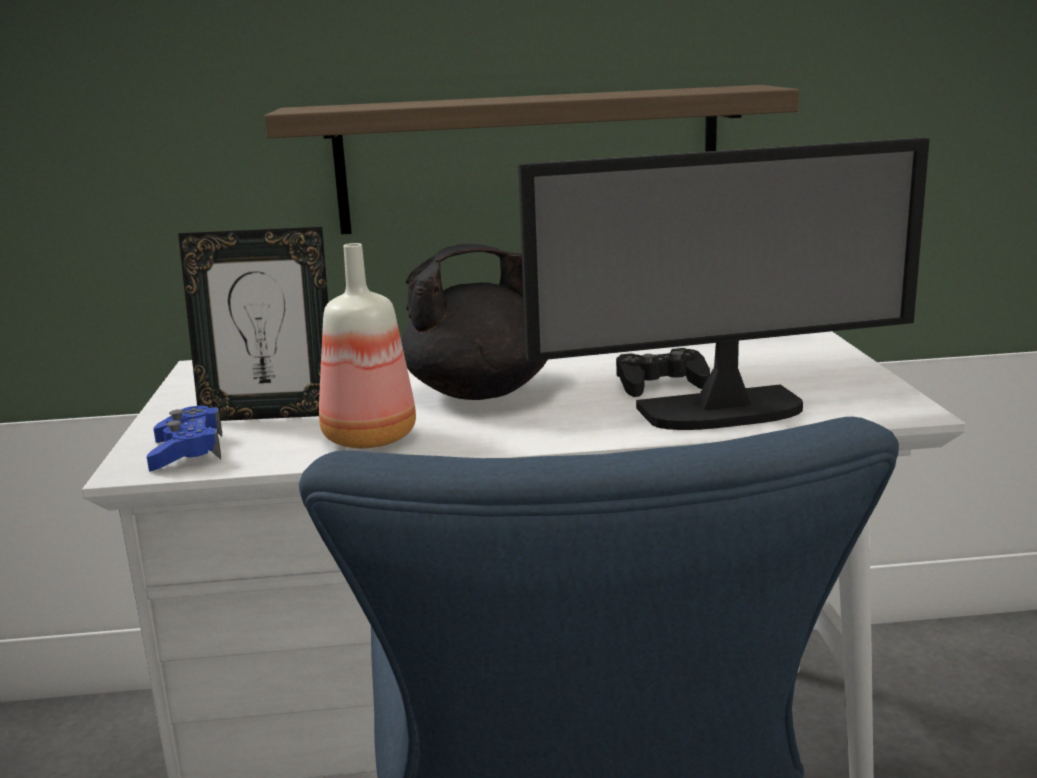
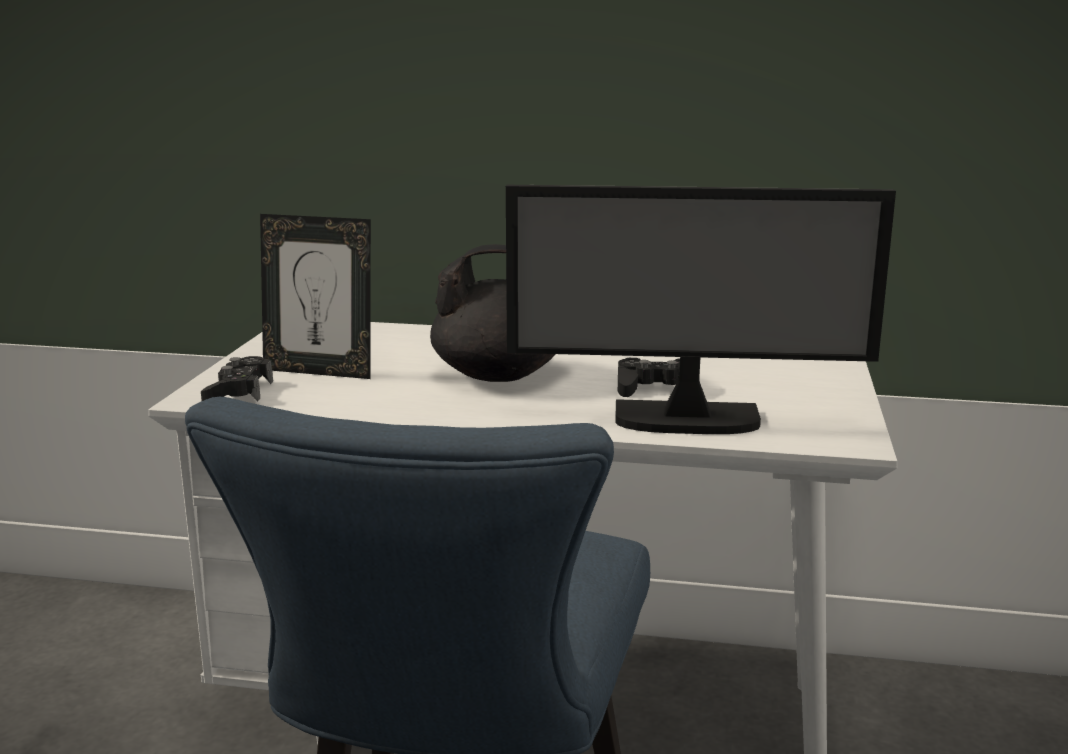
camera: 15 degrees right, 0 degrees up
blue game controller [147,406,222,472] -> black game controller [201,356,273,402]
shelf [265,85,800,234] -> none
bottle [319,243,416,448] -> none

